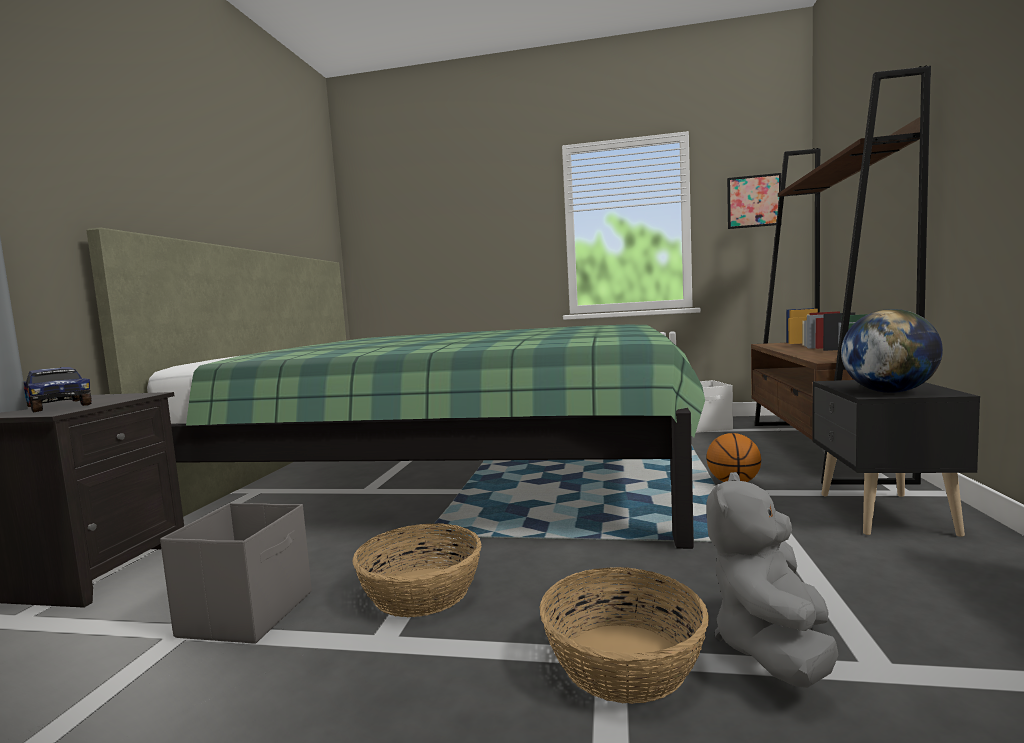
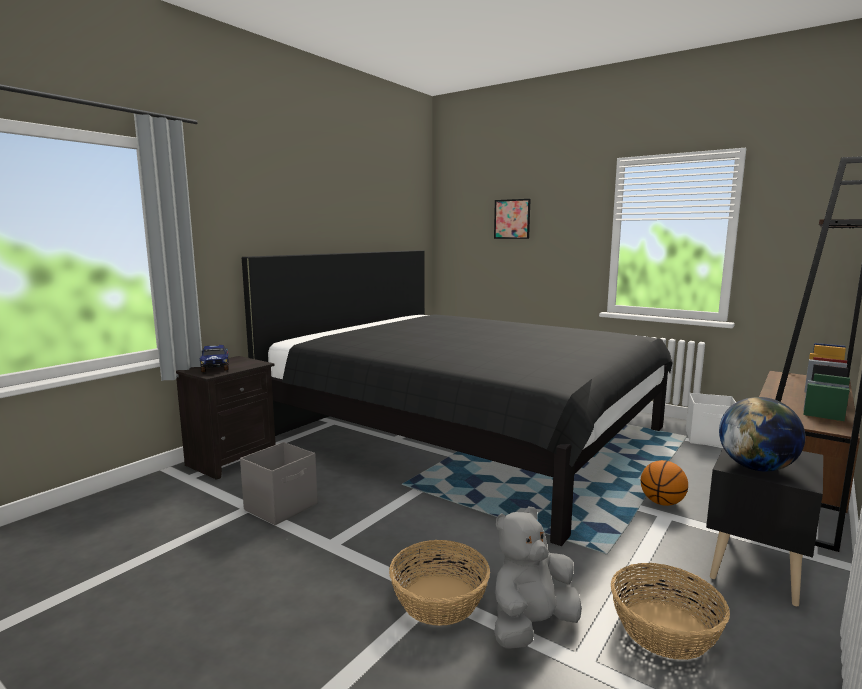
camera: 25 degrees right, 5 degrees up
green bed [86,227,705,549] -> black bed [242,250,672,546]
basket [352,523,482,617] -> basket moved to [611,563,730,660]
picture [727,173,782,229] -> picture moved to [494,199,531,239]

